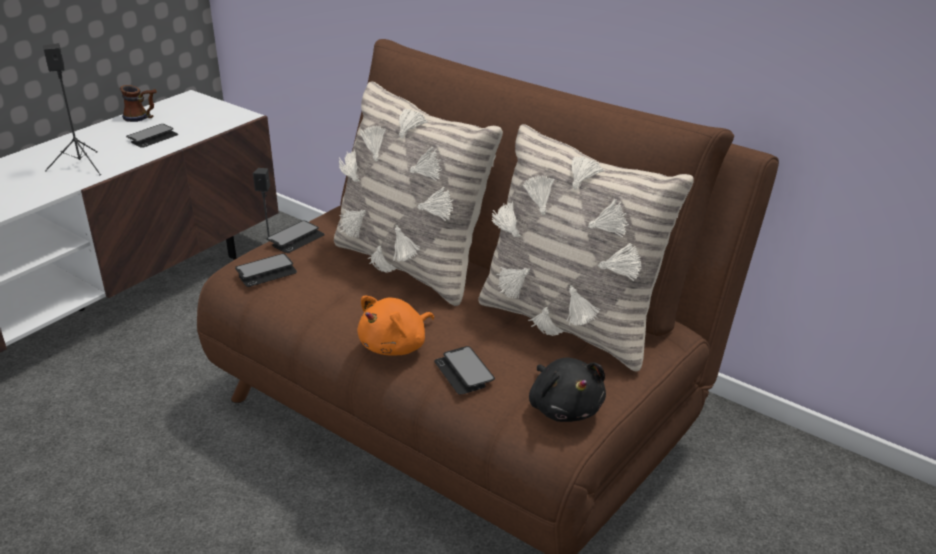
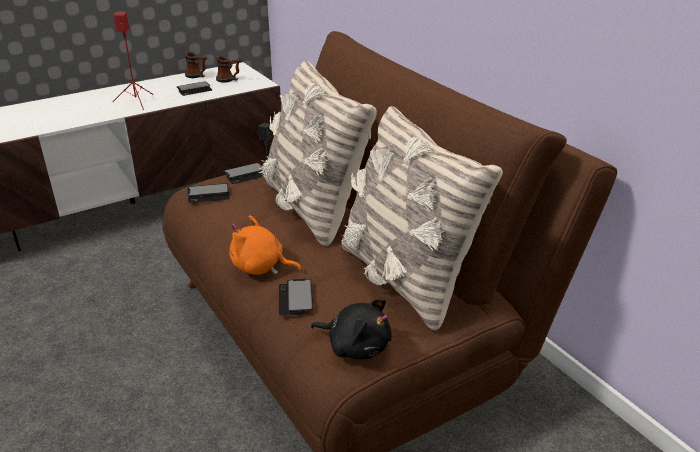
camera: 20 degrees right, 0 degrees up
black speaker [43,43,101,175] -> red speaker [112,12,153,110]
orange plush toy [358,296,434,356] -> orange plush toy turned 45 degrees clockwise [230,215,302,275]
black plush toy [529,358,606,422] -> black plush toy turned 60 degrees counterclockwise [311,299,392,359]
none -> mug [216,56,242,83]

